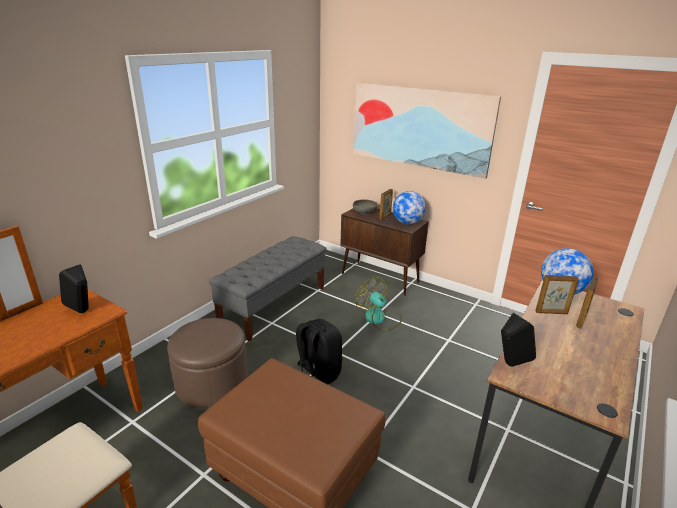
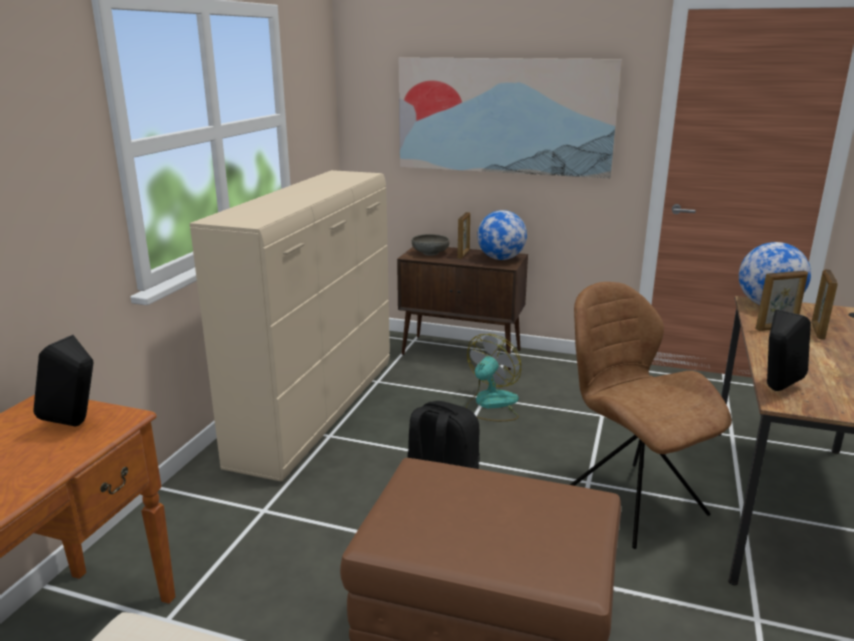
camera: 15 degrees left, 5 degrees down
brown ottoman [167,318,248,408] -> none
grey bench [209,236,327,341] -> beige dresser [190,170,390,481]
fan [355,276,402,331] -> fan turned 90 degrees clockwise [466,334,521,421]
none -> brown chair [570,282,732,549]

